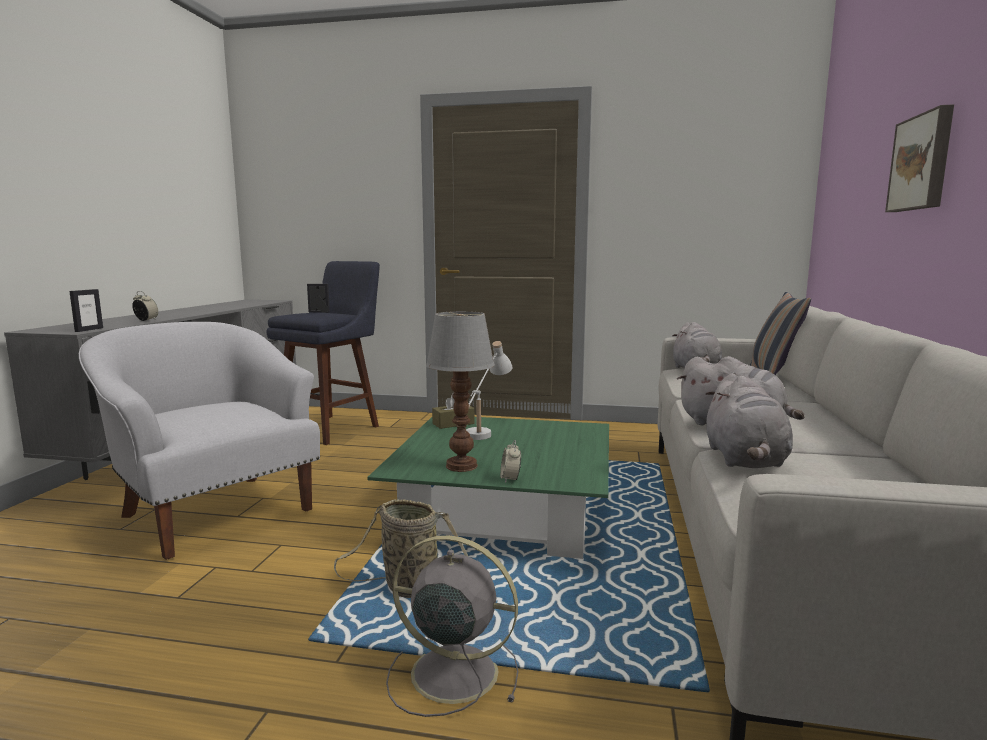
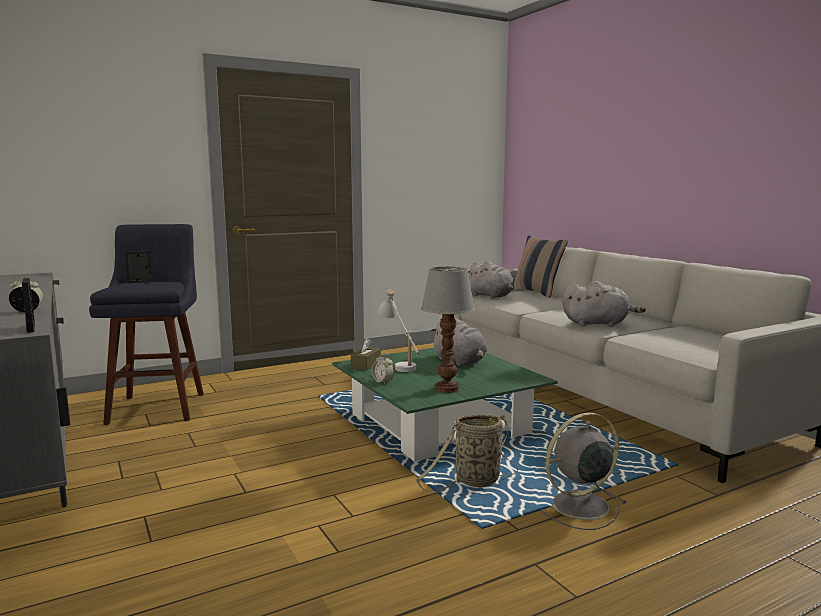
camera: 40 degrees left, 0 degrees up
white armchair [79,322,320,560] -> none
alarm clock [500,440,521,483] -> alarm clock moved to [372,353,394,384]
grey plush toy [705,373,793,468] -> grey plush toy moved to [431,319,487,366]
picture [885,104,954,212] -> none

